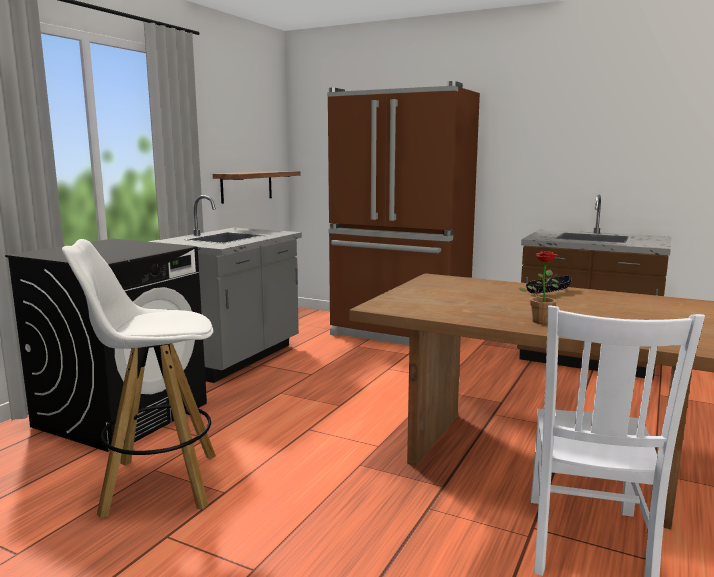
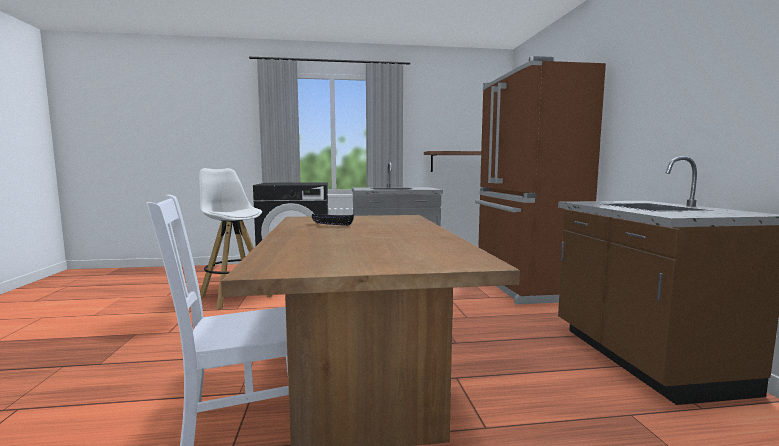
camera: 55 degrees right, 5 degrees down
potted plant [518,251,559,324] -> none
black bowl [526,275,571,294] -> black bowl moved to [312,214,354,226]

